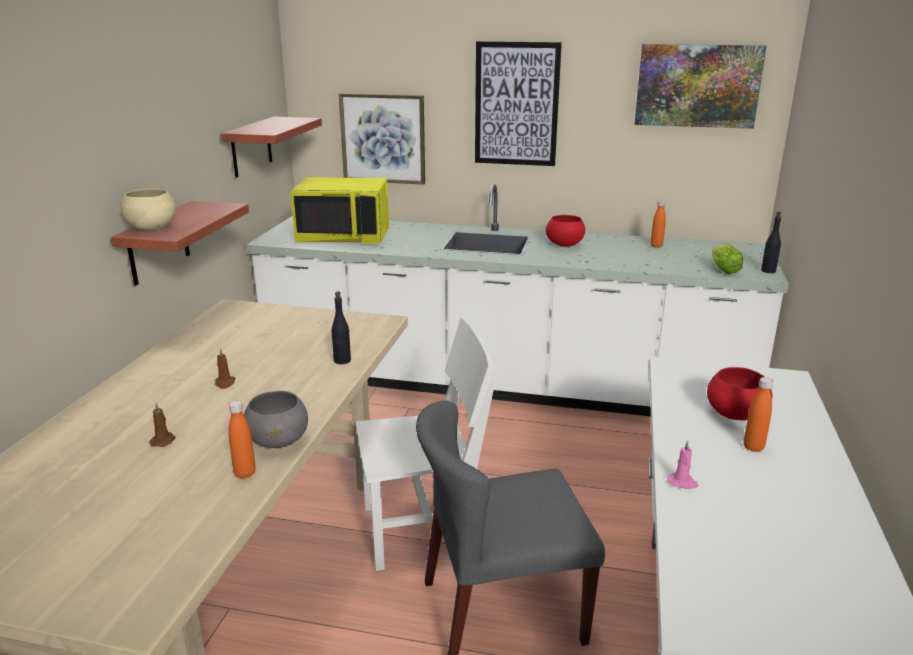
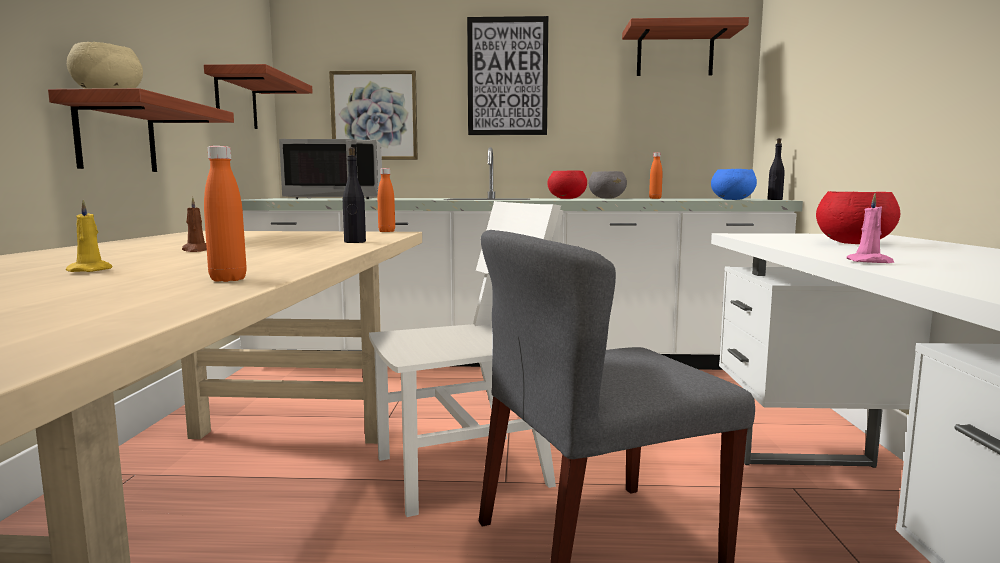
camera: 10 degrees left, 15 degrees down
brown candle [149,403,176,447] -> yellow candle [66,200,113,272]
grey bowl [244,391,308,448] -> grey bowl moved to [589,171,627,199]
yellow microwave [290,177,389,244] -> grey microwave [279,139,382,199]
picture [635,44,767,129] -> shelf [622,17,749,76]
lettuce [712,244,743,274] -> blue bowl [711,169,757,200]
orange bottle [744,377,773,452] -> orange bottle moved to [378,168,395,232]

